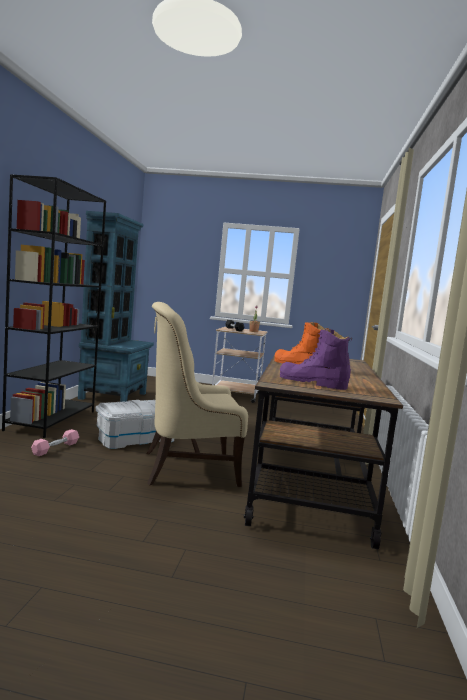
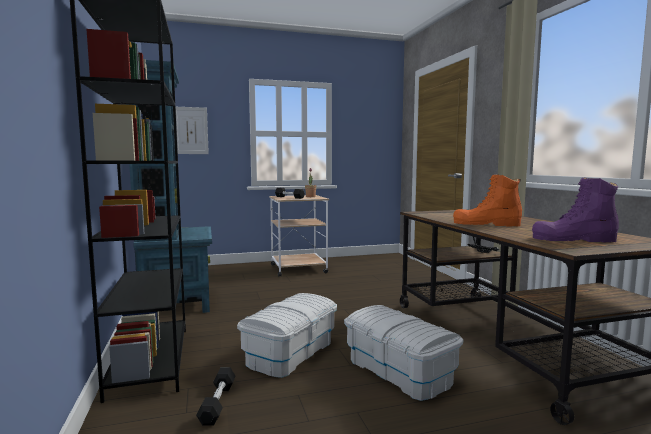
camera: 25 degrees left, 0 degrees up
pink dumbbell [31,429,79,456] -> black dumbbell [196,367,236,426]
beige chair [146,302,248,487] -> white storage box [344,305,464,401]
none -> picture [176,107,209,154]

